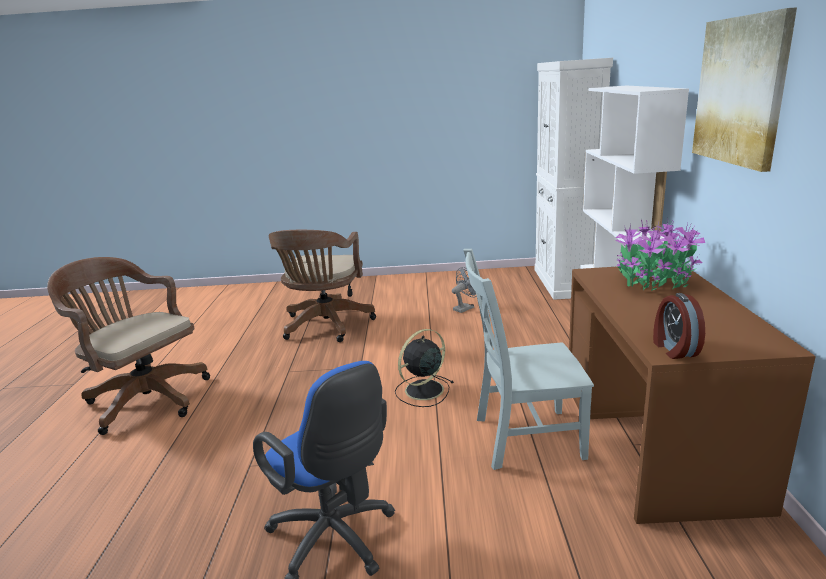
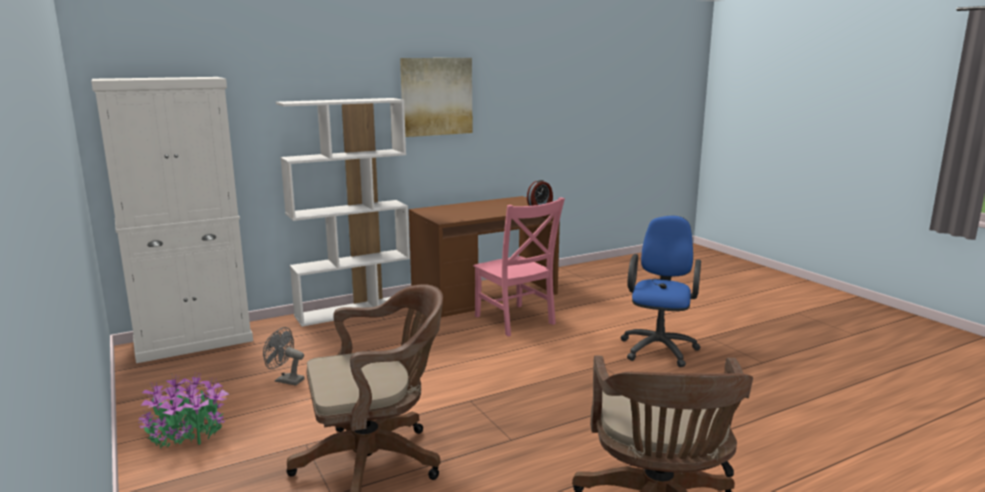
camera: 120 degrees left, 5 degrees down
black fan [395,329,453,407] -> none
grey chair [463,249,594,470] -> pink chair [473,197,565,337]
potted plant [615,219,705,291] -> potted plant moved to [138,374,229,448]

